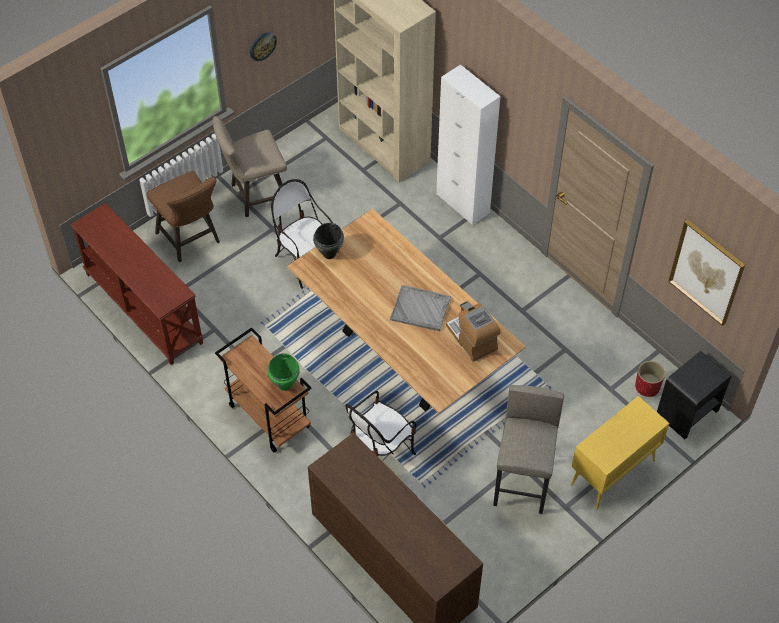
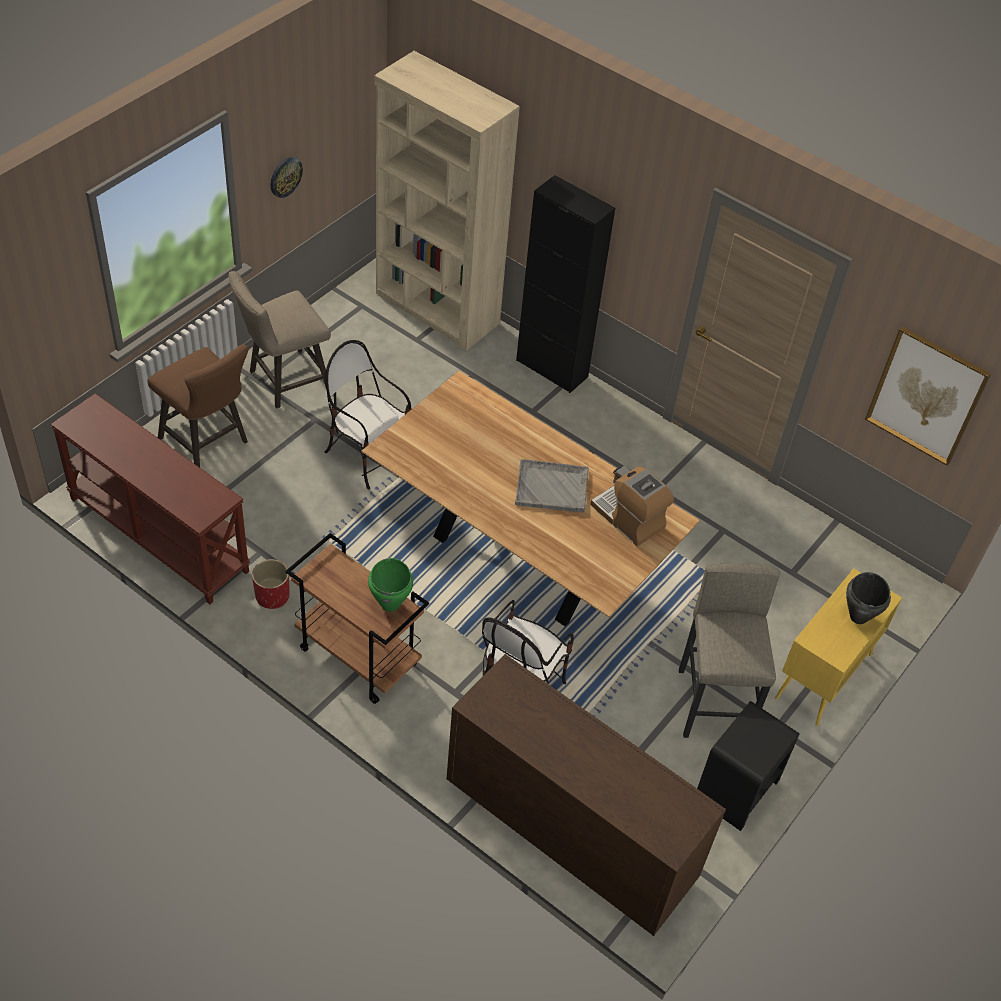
camera: 15 degrees left, 5 degrees down
black cooking pot [313,223,344,259] -> black cooking pot moved to [846,572,891,624]
white cabinet [436,64,500,225] -> black cabinet [516,175,615,393]
red planter [635,361,665,397] -> red planter moved to [252,559,289,609]
black nightstand [657,351,731,439] -> black nightstand moved to [697,701,800,831]

